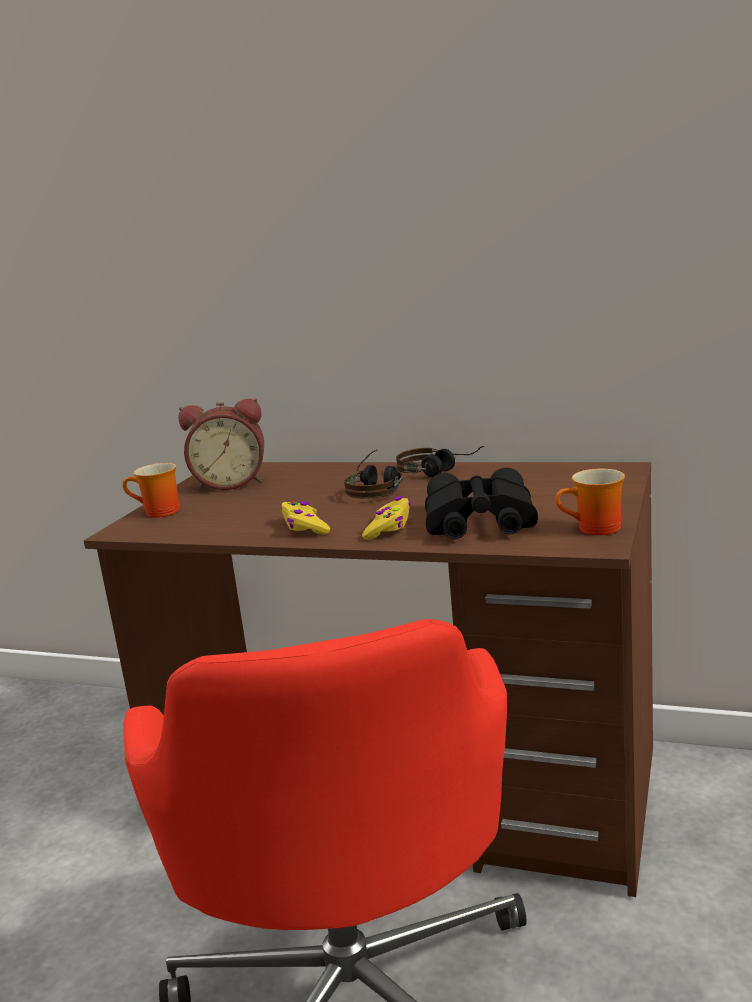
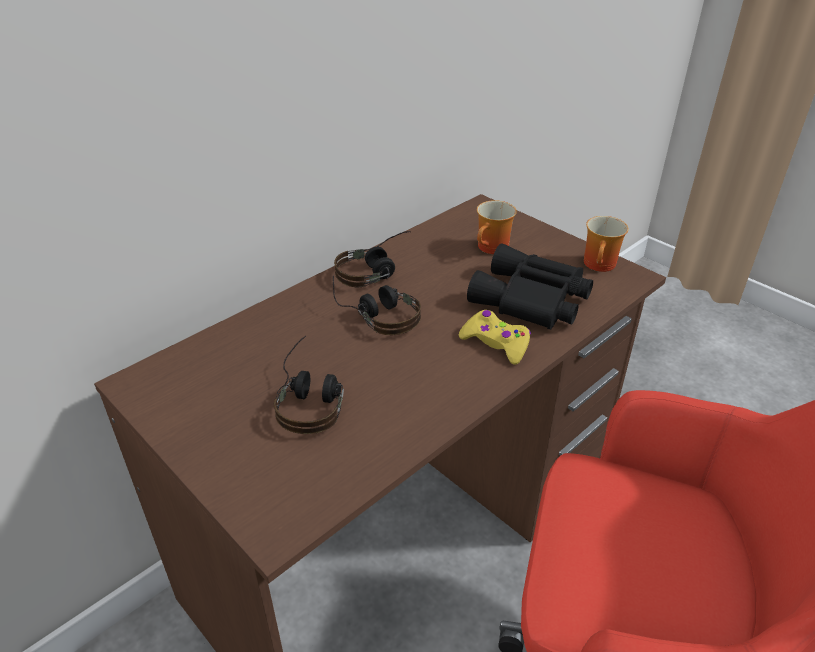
camera: 65 degrees left, 20 degrees up
mug [123,463,180,518] -> mug moved to [477,200,517,254]
alarm clock [178,398,264,490] -> none
yellow game controller [281,501,330,535] -> none
none -> headphones [274,336,344,434]

